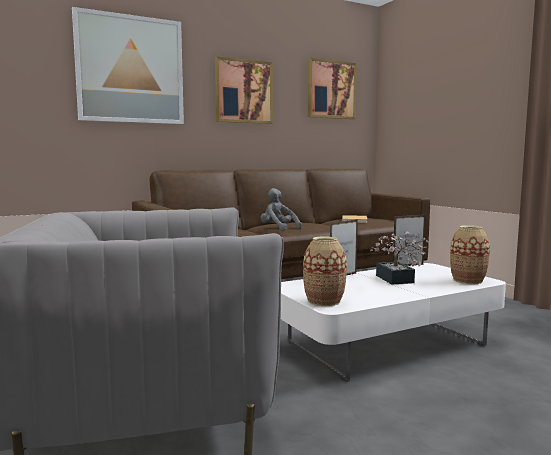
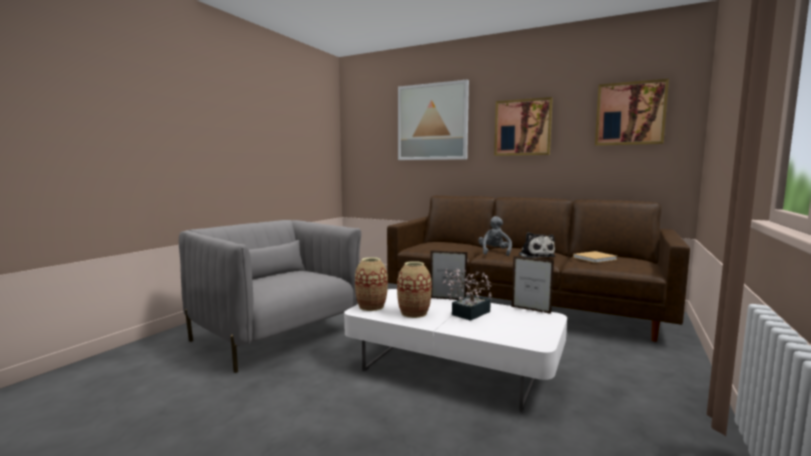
camera: 55 degrees right, 0 degrees up
vase [450,225,490,284] -> vase moved to [397,261,432,318]
none -> plush toy [519,232,555,258]

